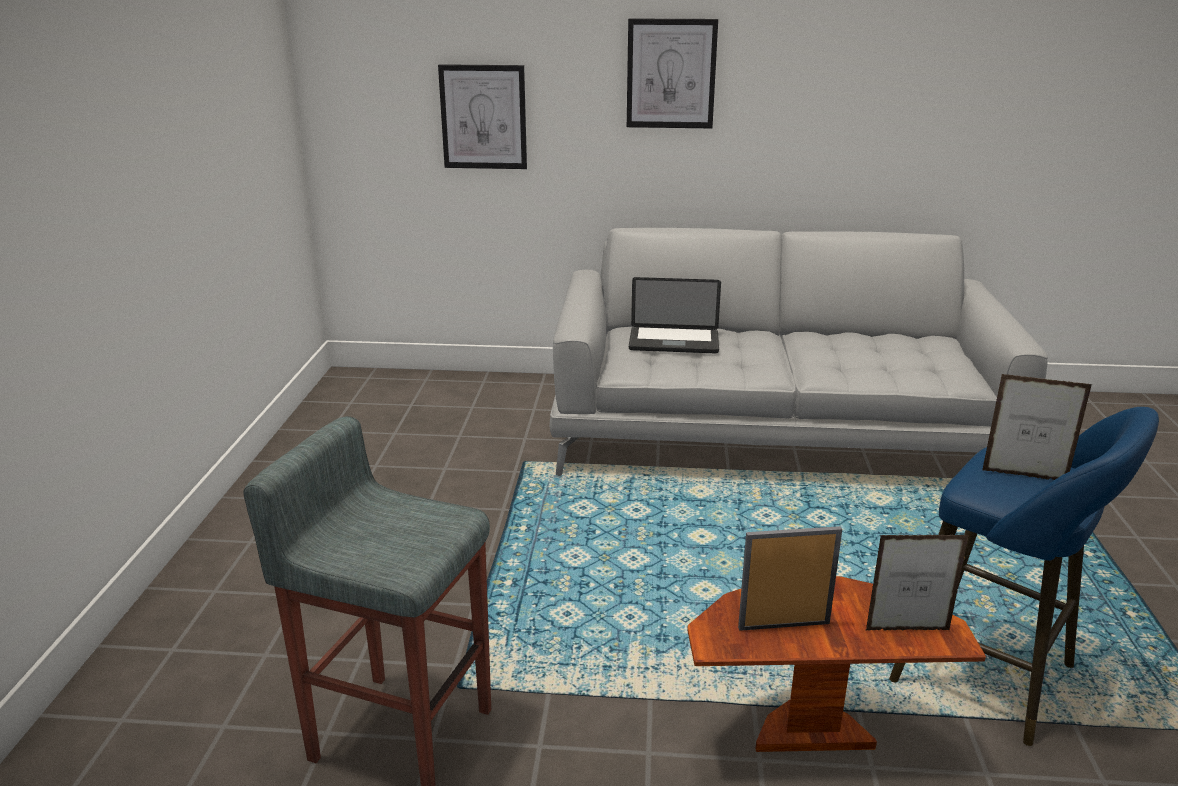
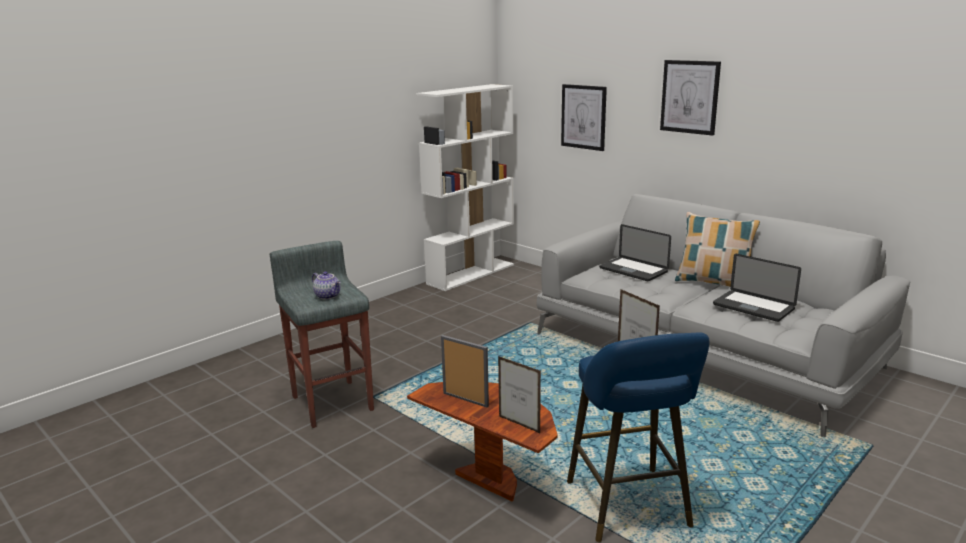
camera: 40 degrees right, 5 degrees down
none -> teapot [312,272,341,300]
none -> white bookcase [416,84,514,291]
none -> pillow [675,212,760,286]
none -> laptop [713,254,801,322]

